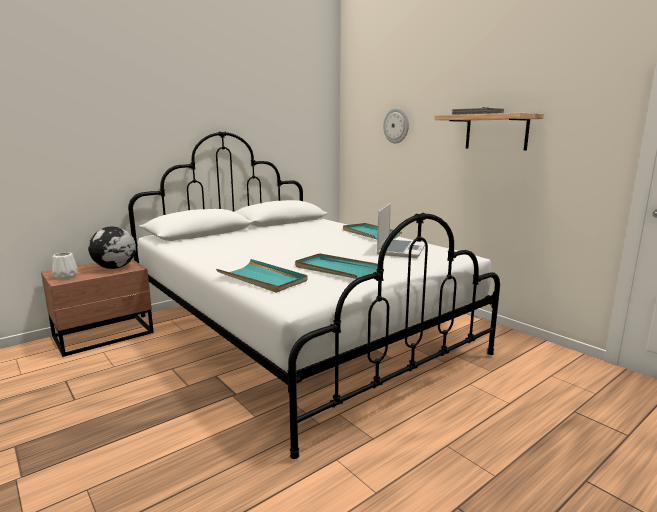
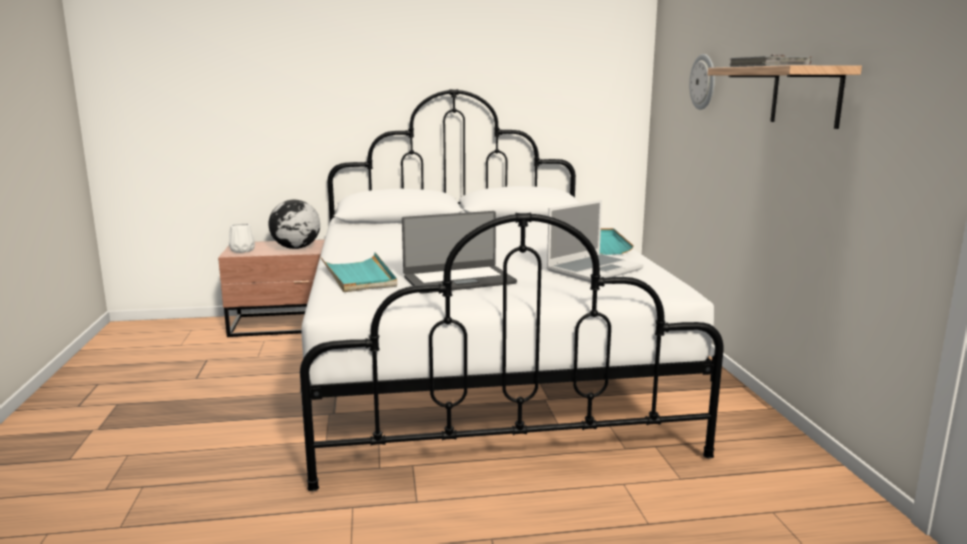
camera: 30 degrees right, 0 degrees up
turquoise tray [295,253,378,279] -> laptop [402,211,517,294]

